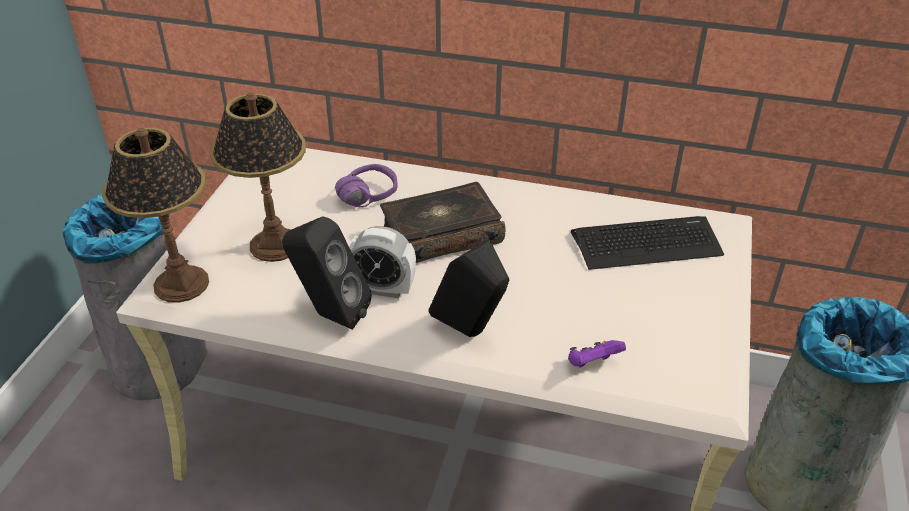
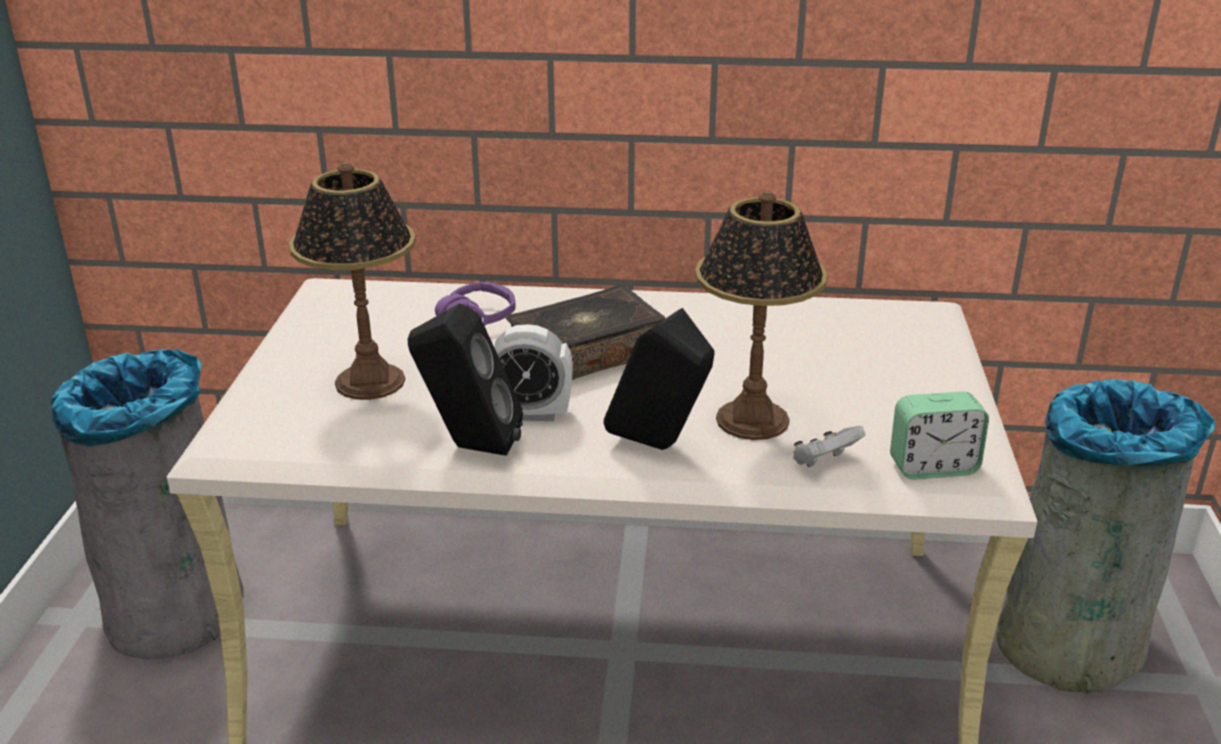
camera: 10 degrees left, 10 degrees down
table lamp [102,128,209,303] -> table lamp moved to [695,191,828,440]
purple game controller [568,340,626,367] -> white game controller [793,426,865,467]
keyboard [571,216,724,270] -> none
none -> alarm clock [890,391,989,479]

